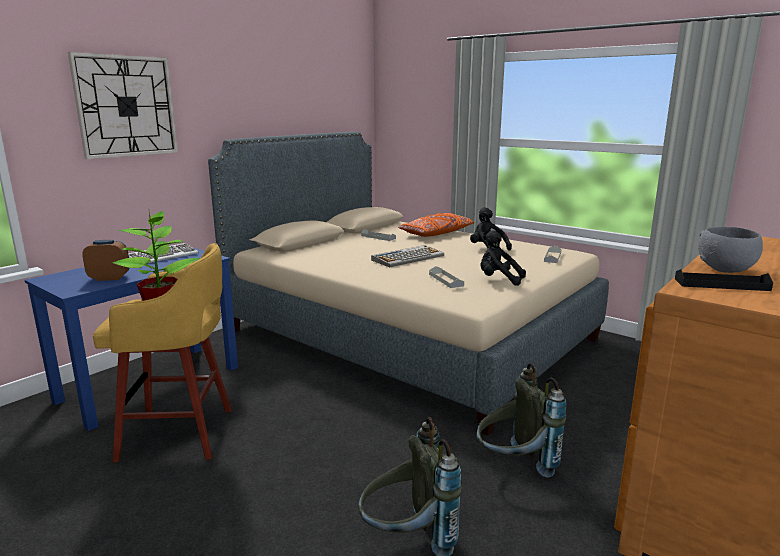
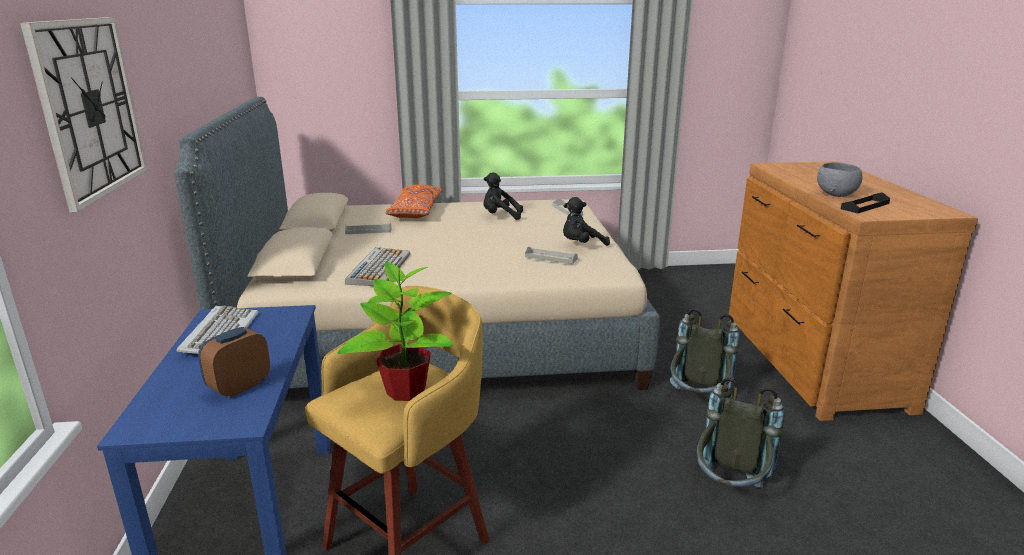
camera: 45 degrees left, 5 degrees up
keyboard [371,245,444,267] -> keyboard moved to [345,247,410,286]

